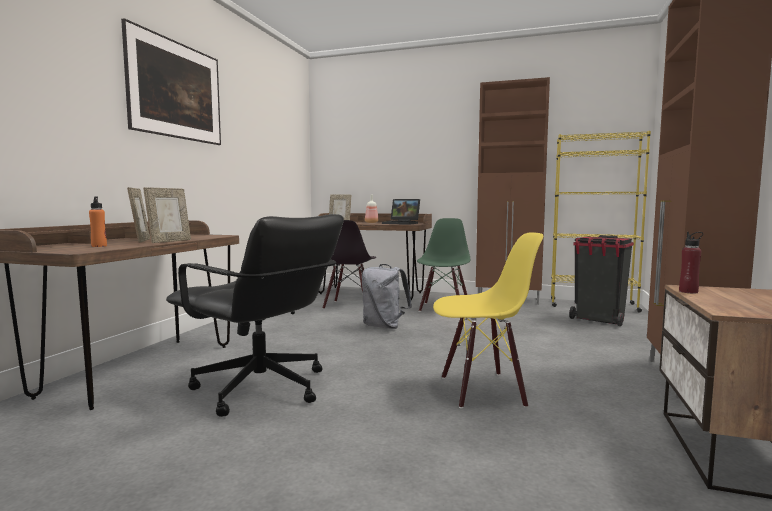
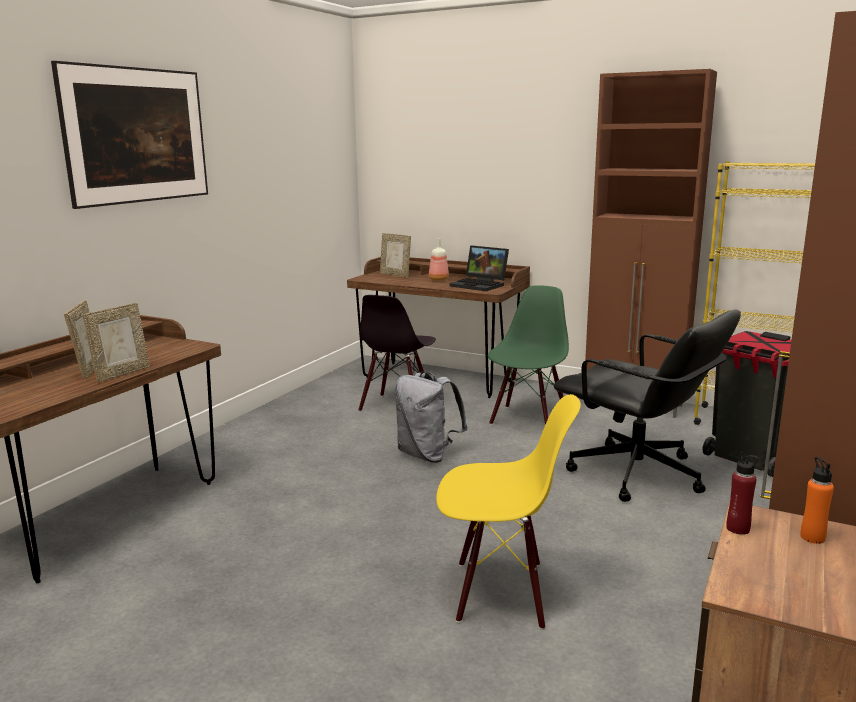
camera: 10 degrees right, 10 degrees up
orange bottle [89,196,107,247] -> orange bottle moved to [800,457,834,544]
black office chair [166,214,344,417] -> black office chair moved to [554,310,741,502]

